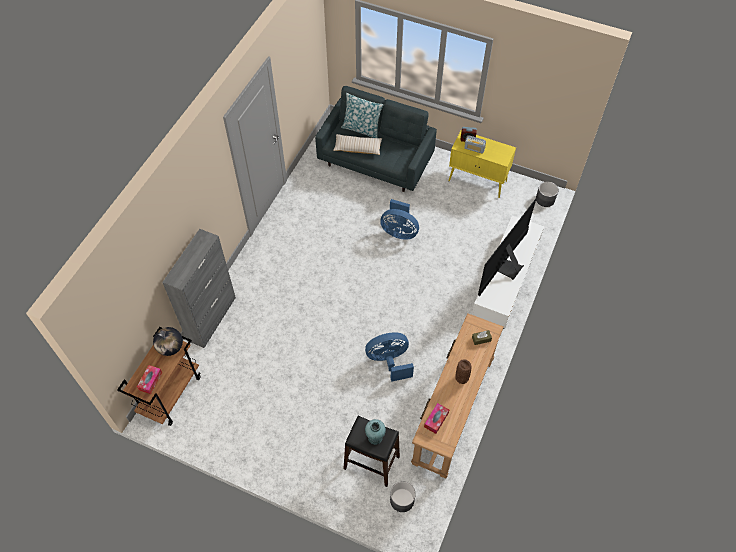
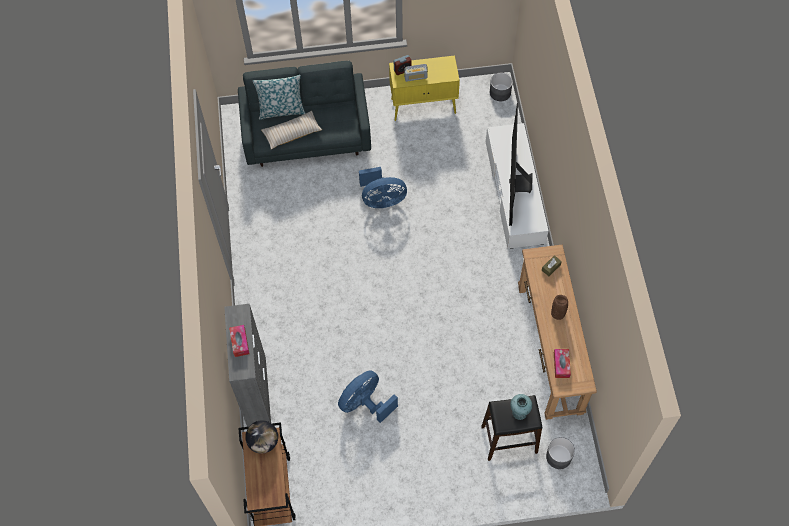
camera: 30 degrees left, 5 degrees up
tissue box [137,365,162,394] -> tissue box moved to [229,325,250,357]
blue fan [365,333,414,382] -> blue fan moved to [338,370,398,423]

